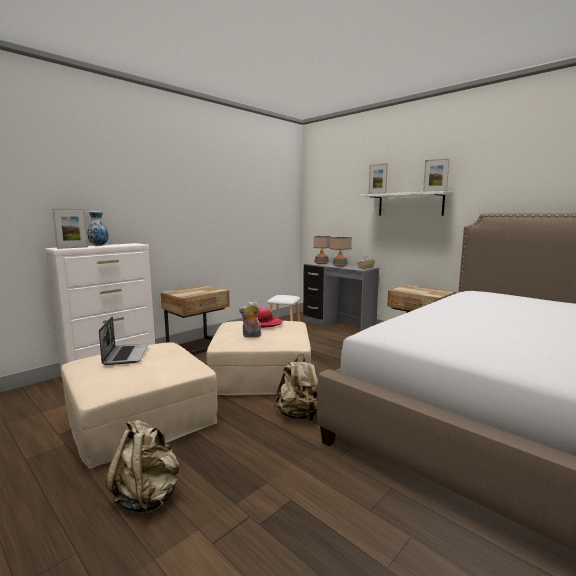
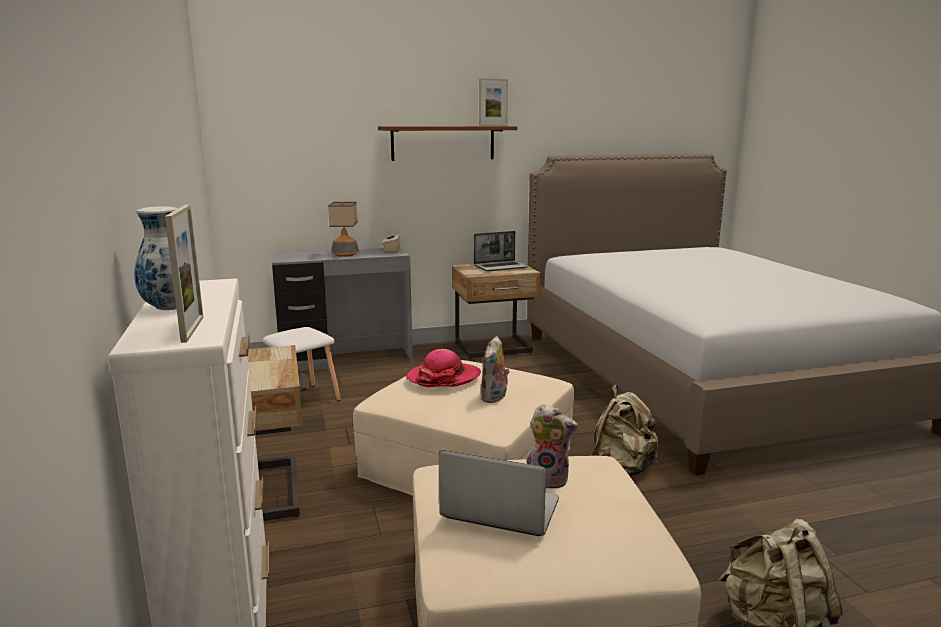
camera: 60 degrees left, 5 degrees up
table lamp [314,236,330,264] -> none
white shelf [361,191,454,216] -> brown shelf [378,126,517,161]
picture frame [369,163,388,194] -> none
none -> laptop [474,231,529,272]
none -> plush toy [527,404,578,489]

